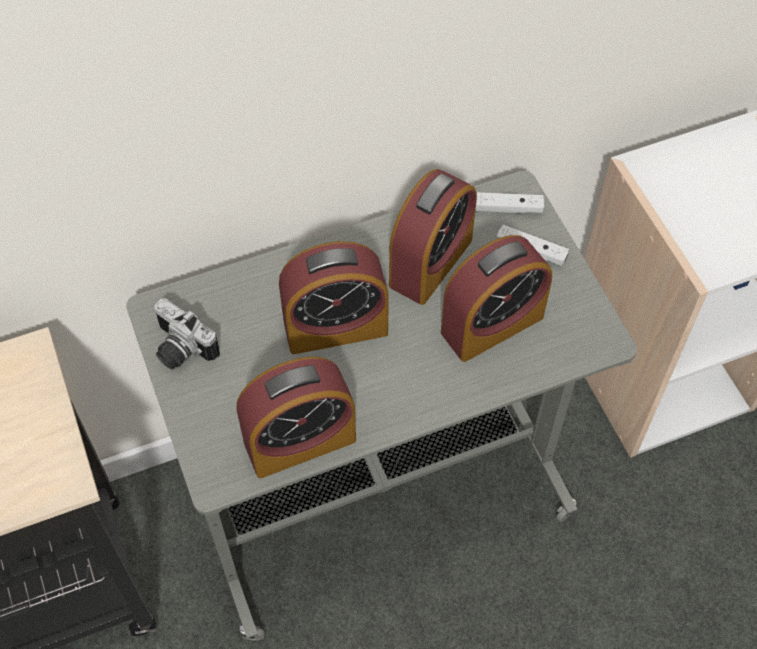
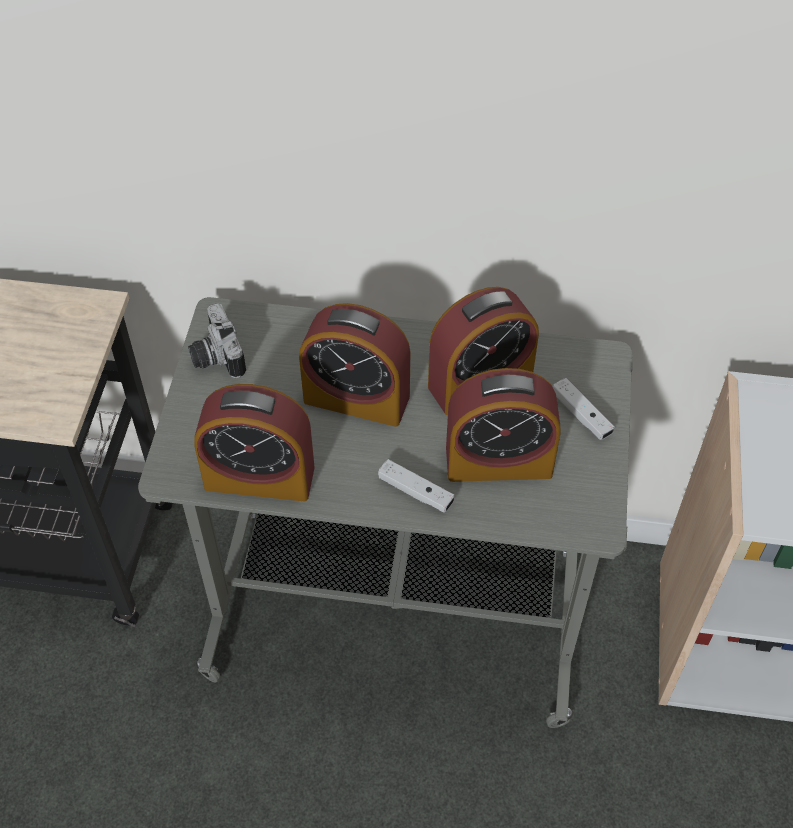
camera: 30 degrees right, 5 degrees down
white game controller [475,192,544,213] -> white game controller moved to [378,459,454,513]

